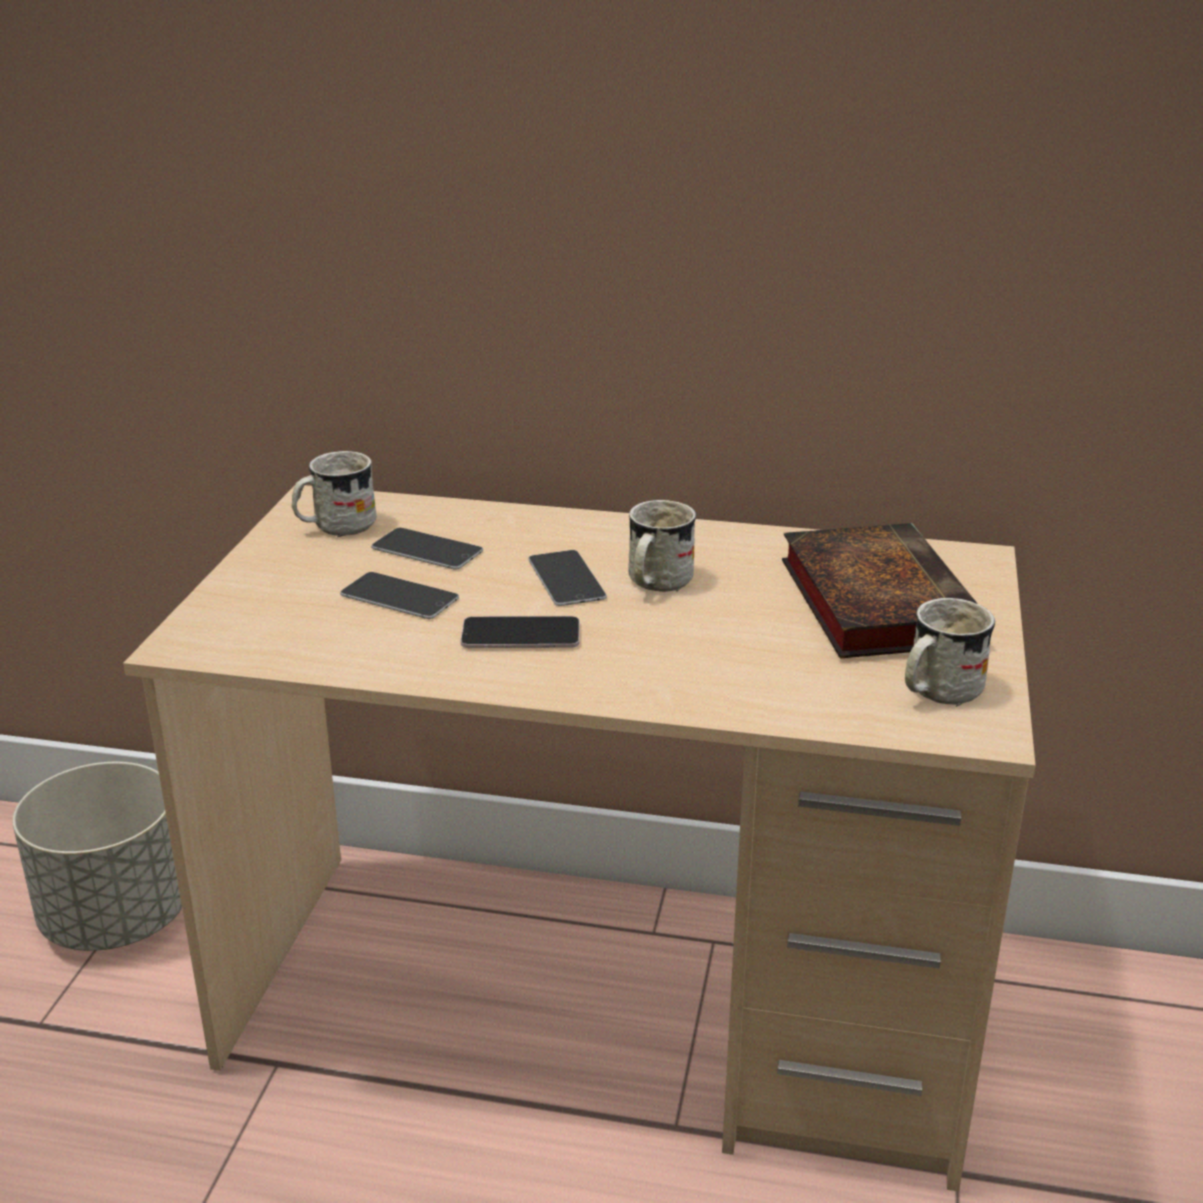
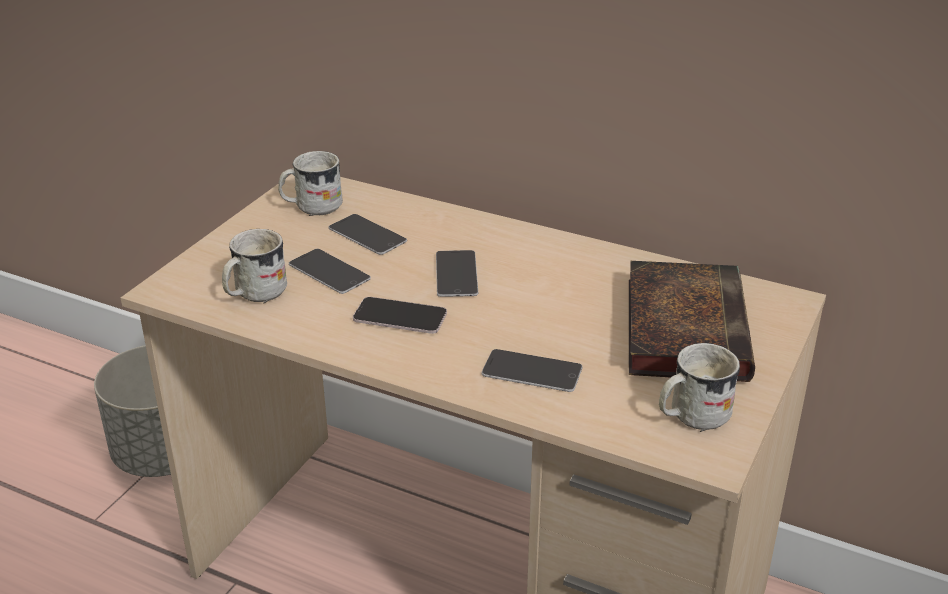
camera: 15 degrees right, 5 degrees up
white mug [628,500,696,592] -> white mug moved to [222,229,287,303]
none -> phone [481,349,583,392]

